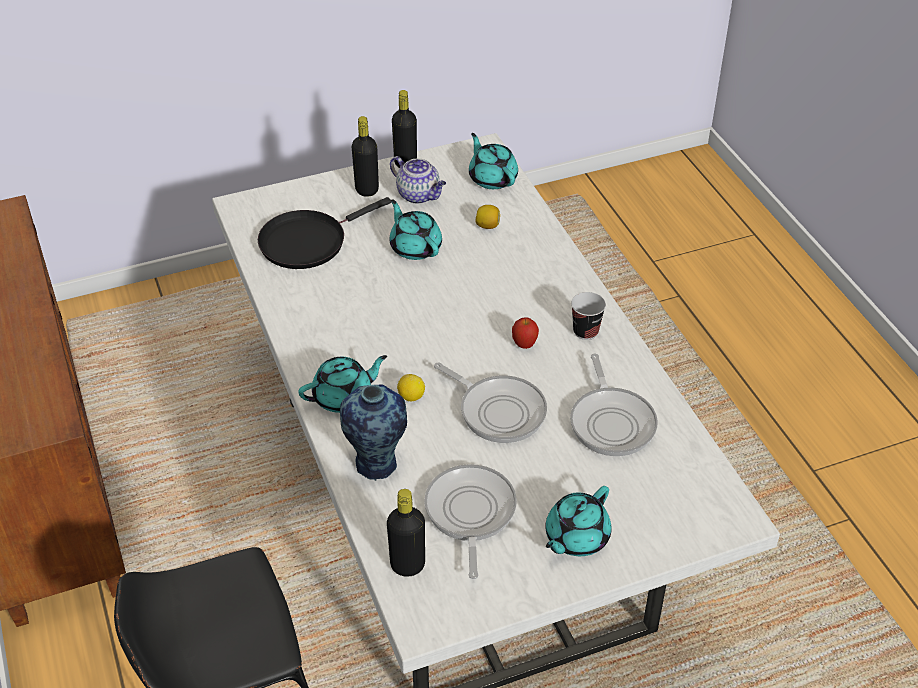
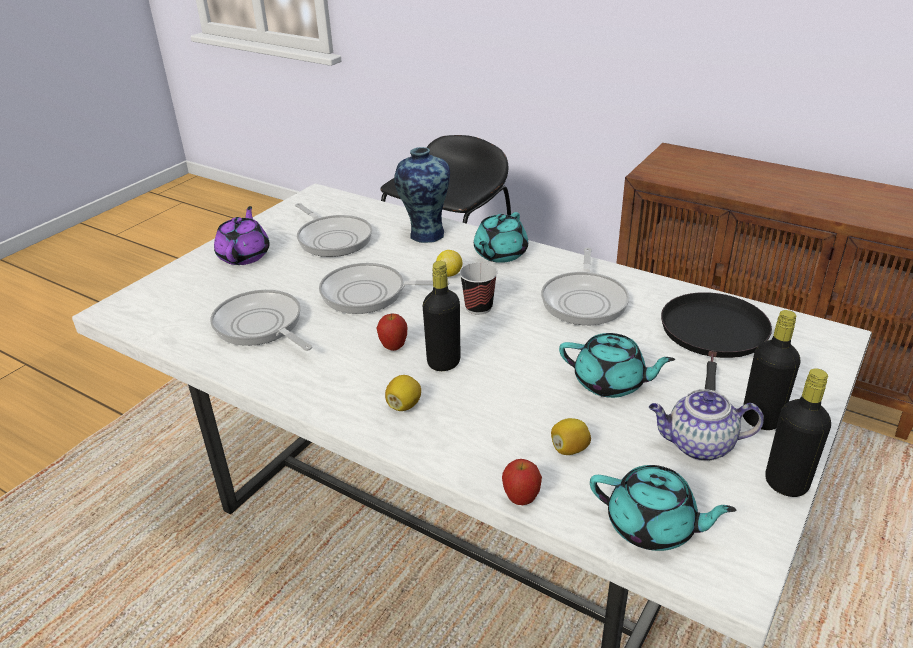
camera: 145 degrees right, 10 degrees down
black bottle [387,489,425,577] -> black bottle moved to [423,261,460,371]
turquoise teapot [545,486,612,556] -> purple teapot [214,206,270,265]
cup [571,292,606,340] -> cup moved to [459,263,498,315]
none -> lemon [385,375,421,411]
none -> apple [502,459,542,505]
none -> frying pan [541,248,629,325]

